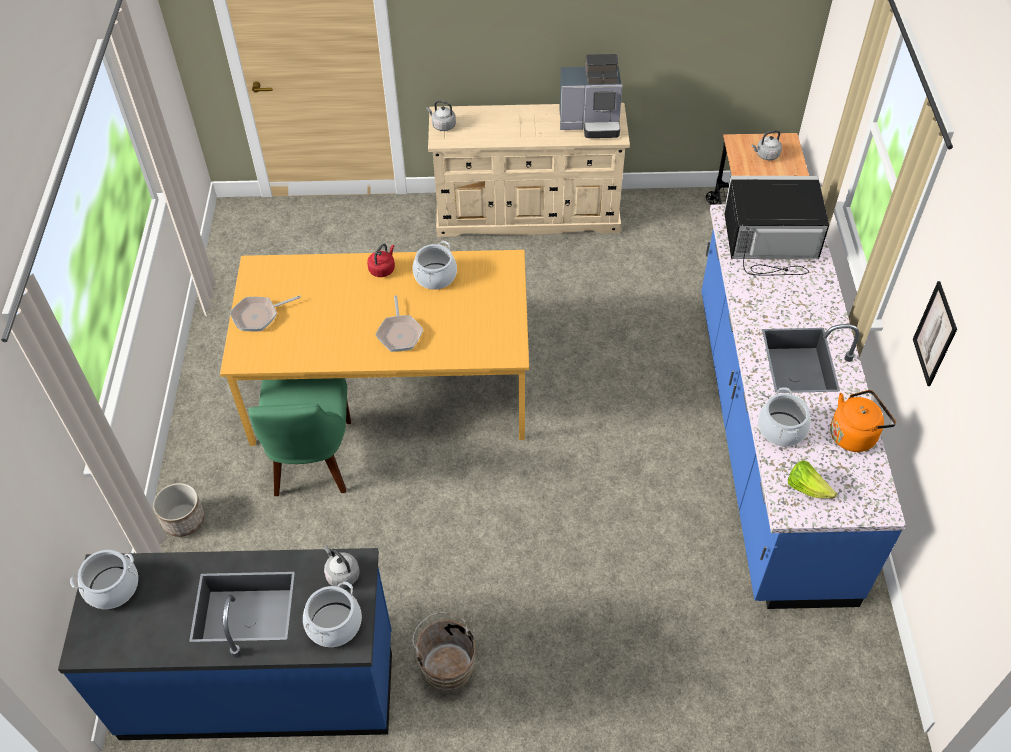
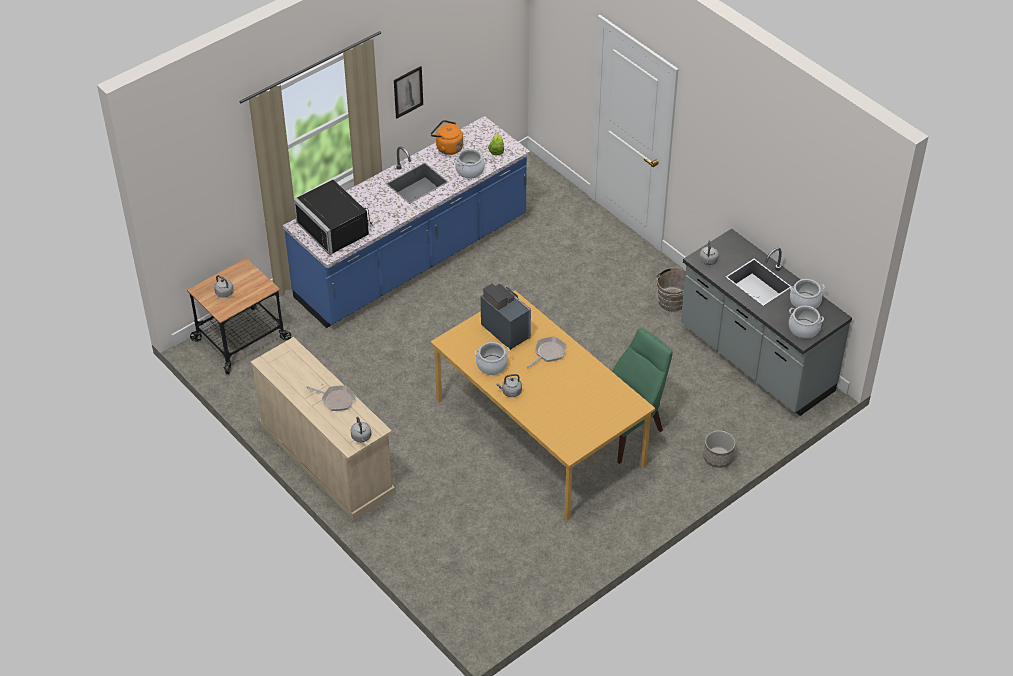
camera: 130 degrees left, 5 degrees down
blue counter [58,548,392,740] -> grey counter [681,229,852,416]
frying pan [230,295,301,331] -> frying pan moved to [306,385,356,411]
cooking pot [303,581,362,647] -> cooking pot moved to [790,279,825,309]
red kettle [367,244,395,277] -> grey kettle [496,374,522,397]
coffee machine [559,54,622,138] -> coffee machine moved to [481,283,531,350]

